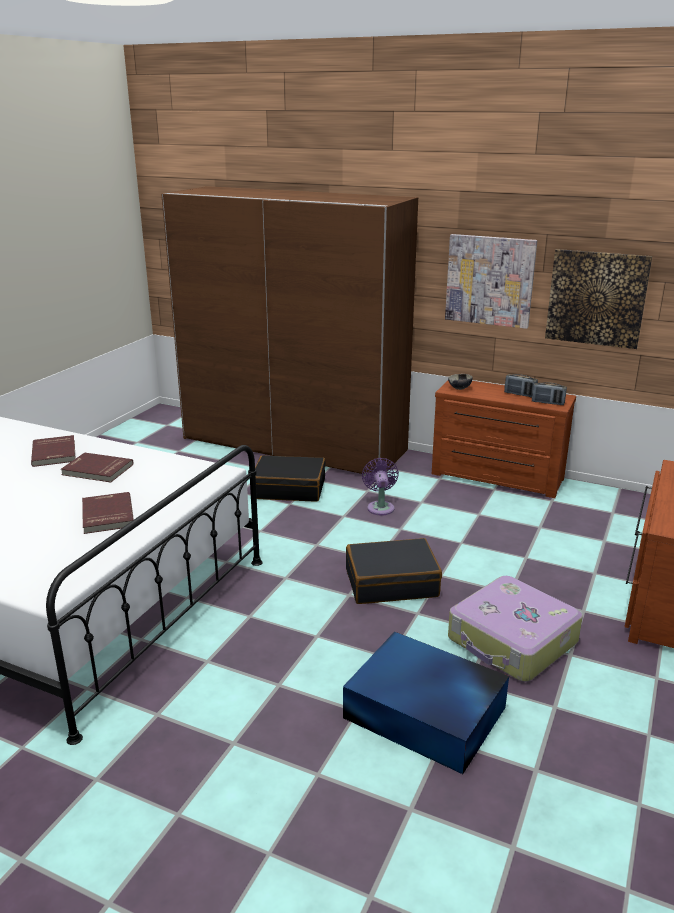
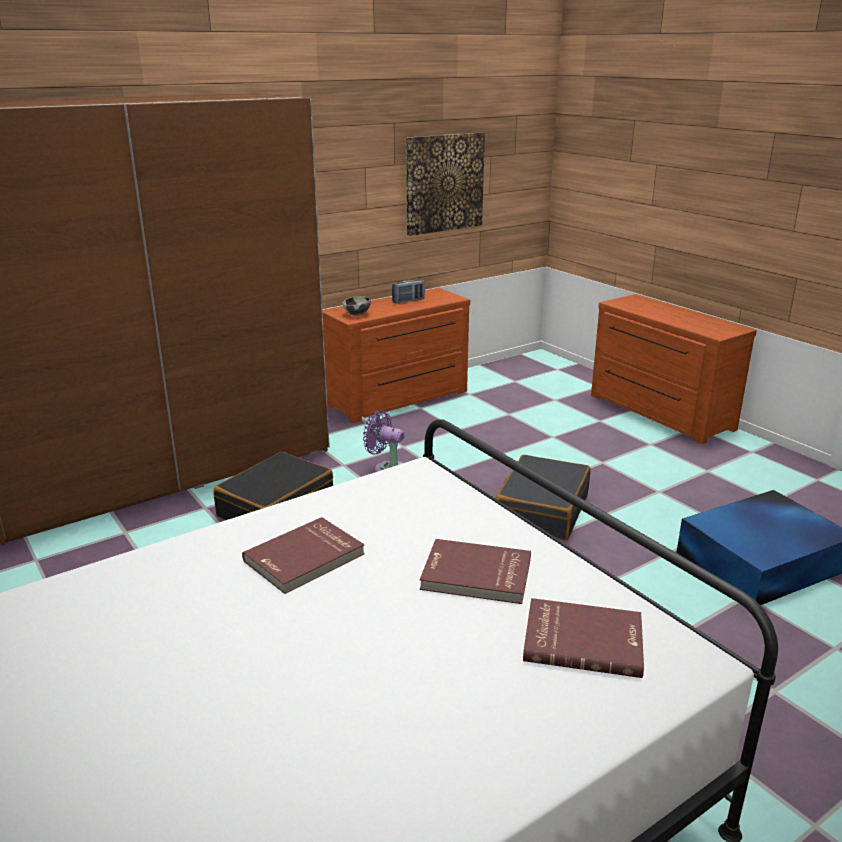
camera: 60 degrees left, 0 degrees up
red book [31,435,75,467] -> red book moved to [523,598,644,678]
picture [445,234,537,329] -> none
suitcase [448,576,583,682] -> none
radio [532,382,567,405] -> none

